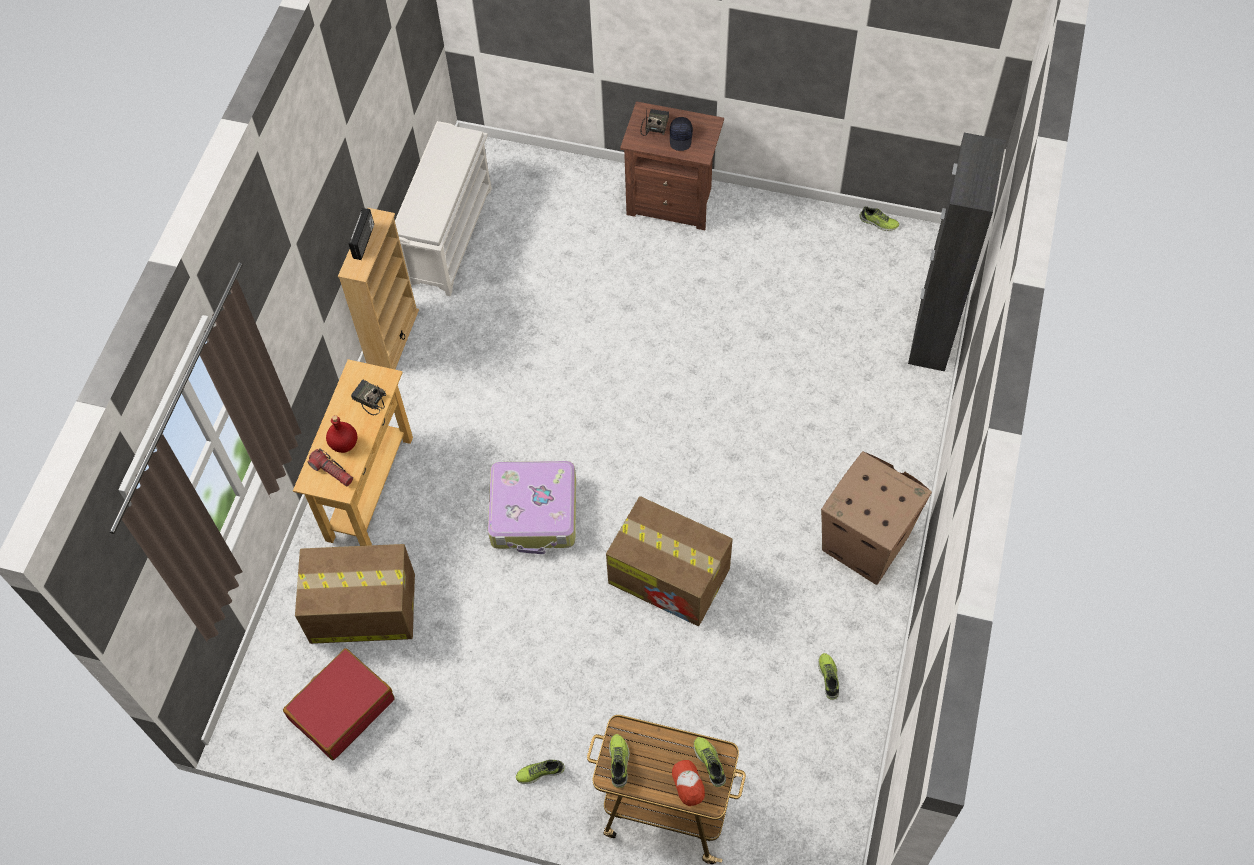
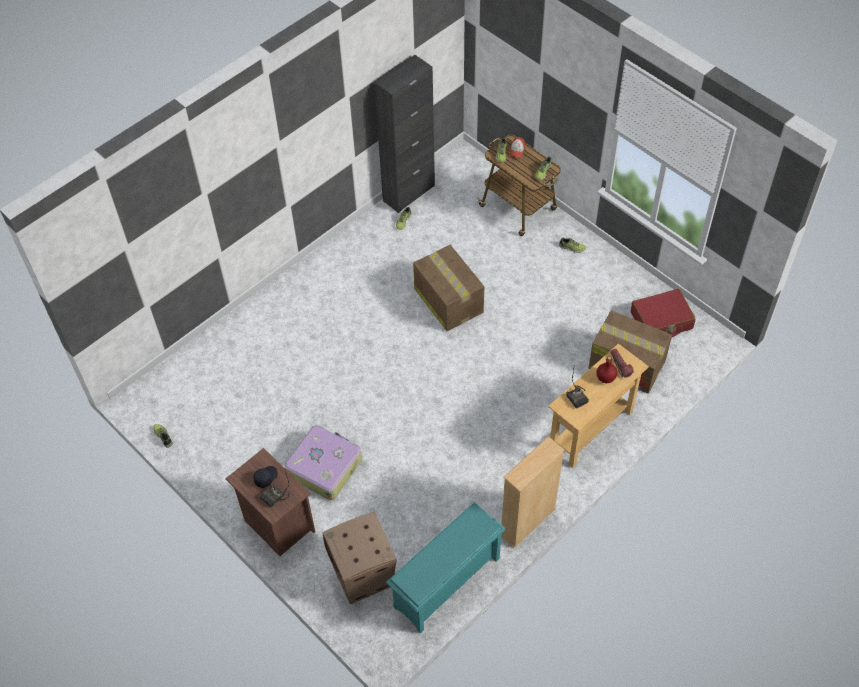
camera: 150 degrees left, 5 degrees down
radio [349,208,374,260] -> none
white shoe rack [395,121,492,296] -> turquoise shoe rack [386,502,505,633]
suitcase [488,461,576,554] -> suitcase moved to [284,425,362,500]
cardboard box [821,451,932,585] -> cardboard box moved to [323,512,397,604]
black cabinet [908,133,1006,371] -> black cabinet moved to [374,55,435,213]

